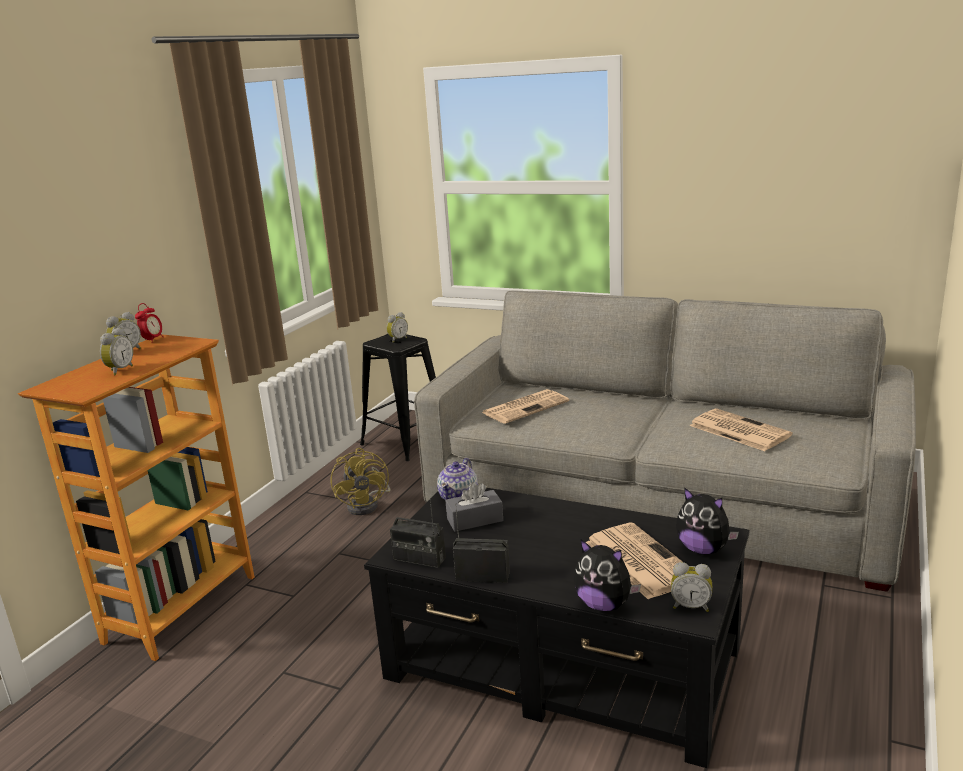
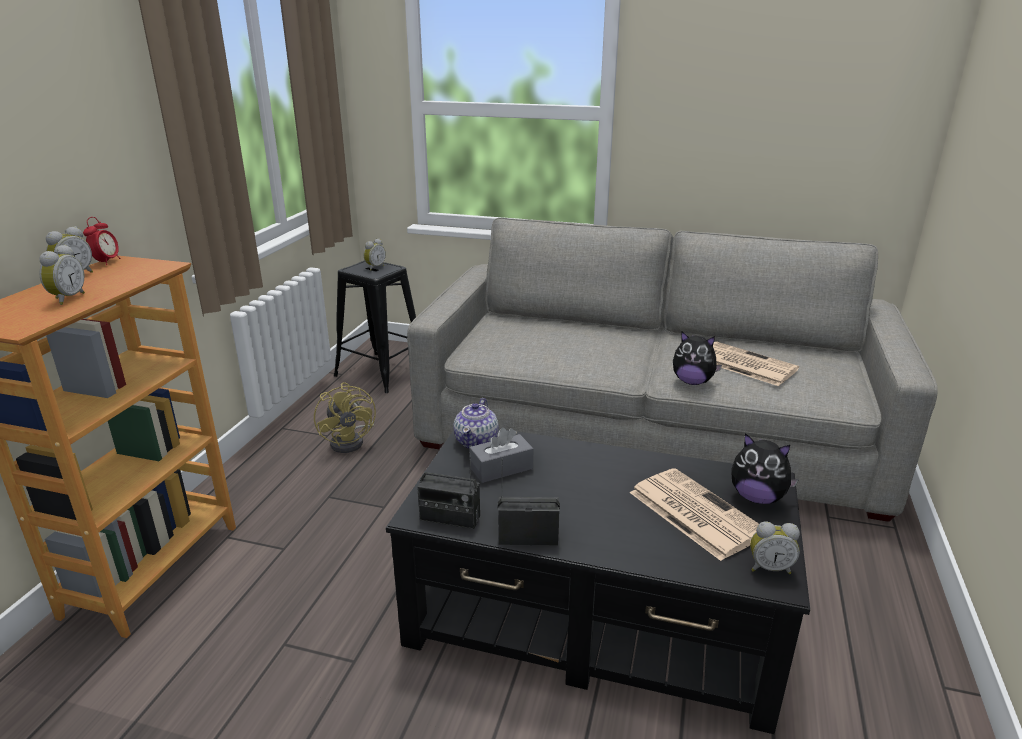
camera: 10 degrees left, 5 degrees up
newspaper [482,389,569,424] -> none
plush toy [573,540,641,611] -> plush toy moved to [673,332,722,385]

